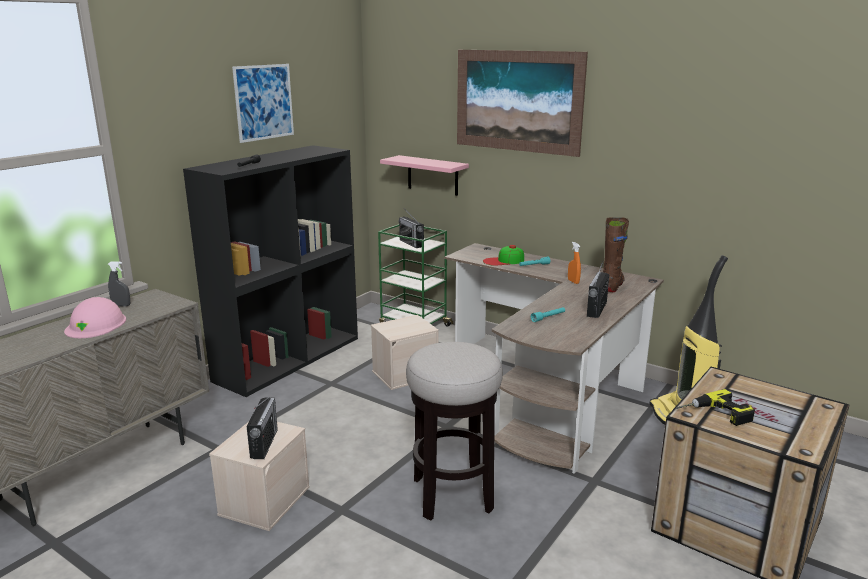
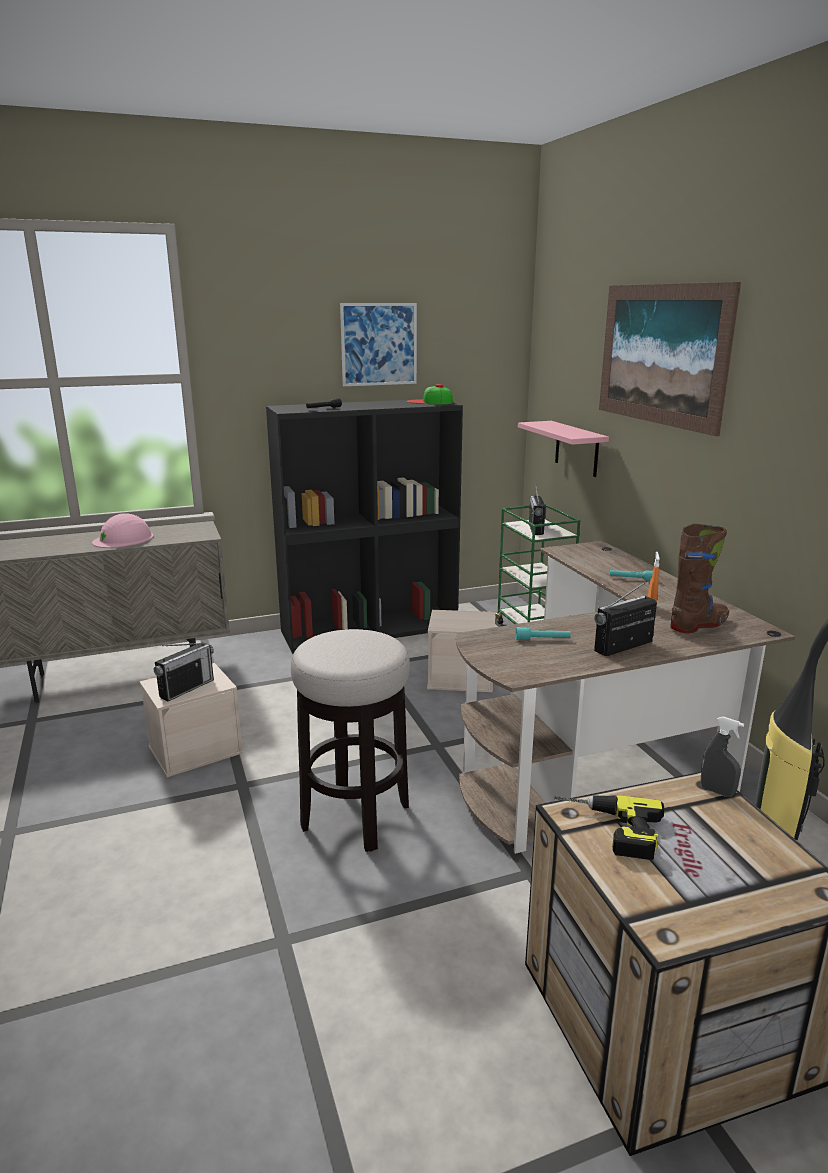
camera: 35 degrees right, 0 degrees up
grey spray bottle [108,261,130,307] -> grey spray bottle moved to [701,717,744,797]
cap [483,245,524,266] -> cap moved to [406,384,453,404]

